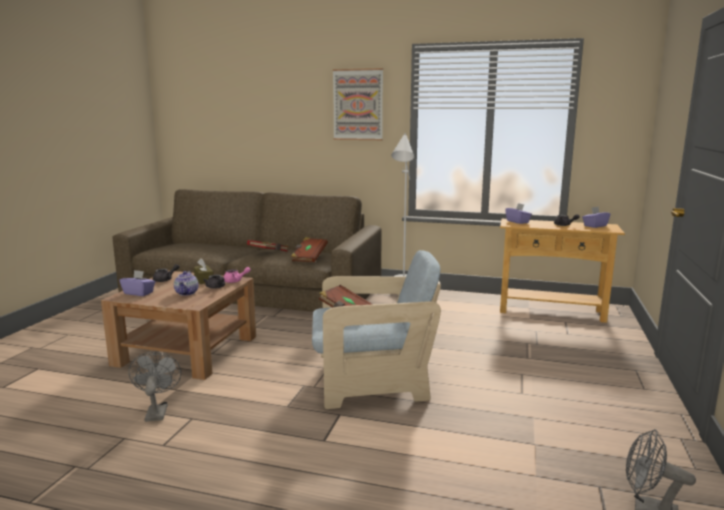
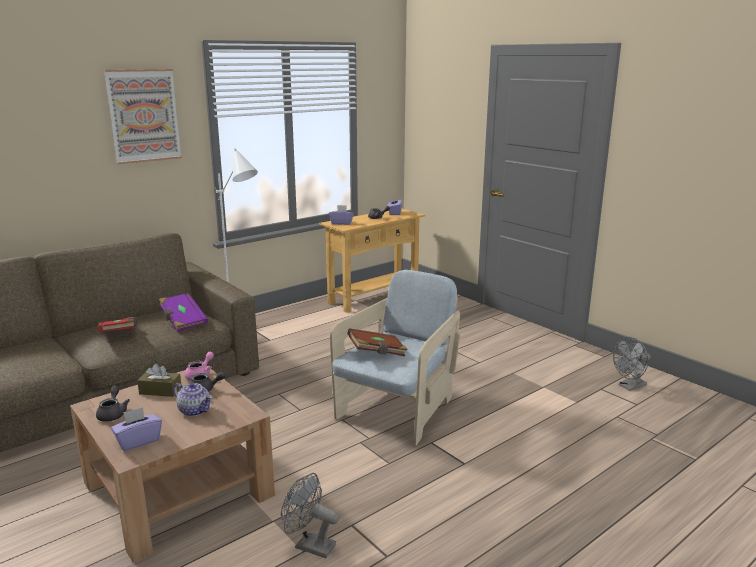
camera: 55 degrees left, 5 degrees up
brown book [291,237,328,262] -> purple book [159,293,208,332]

